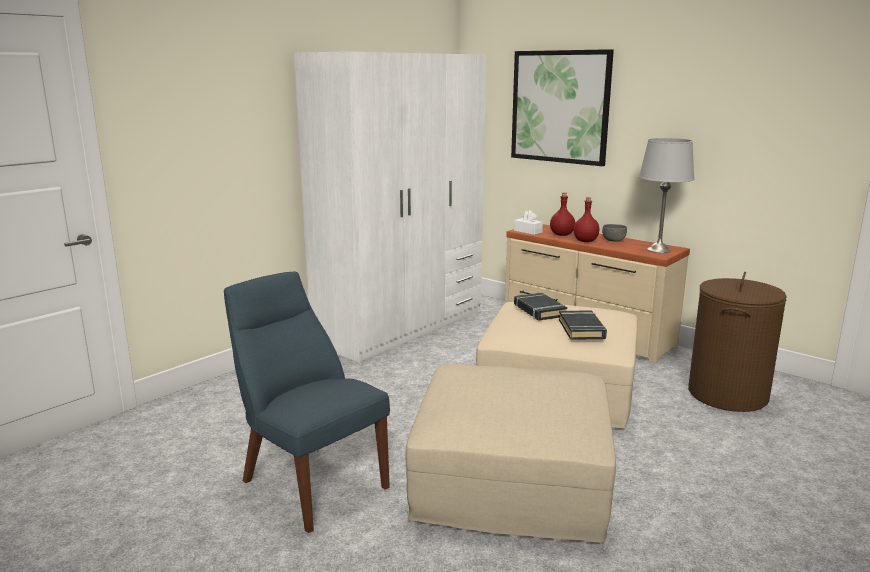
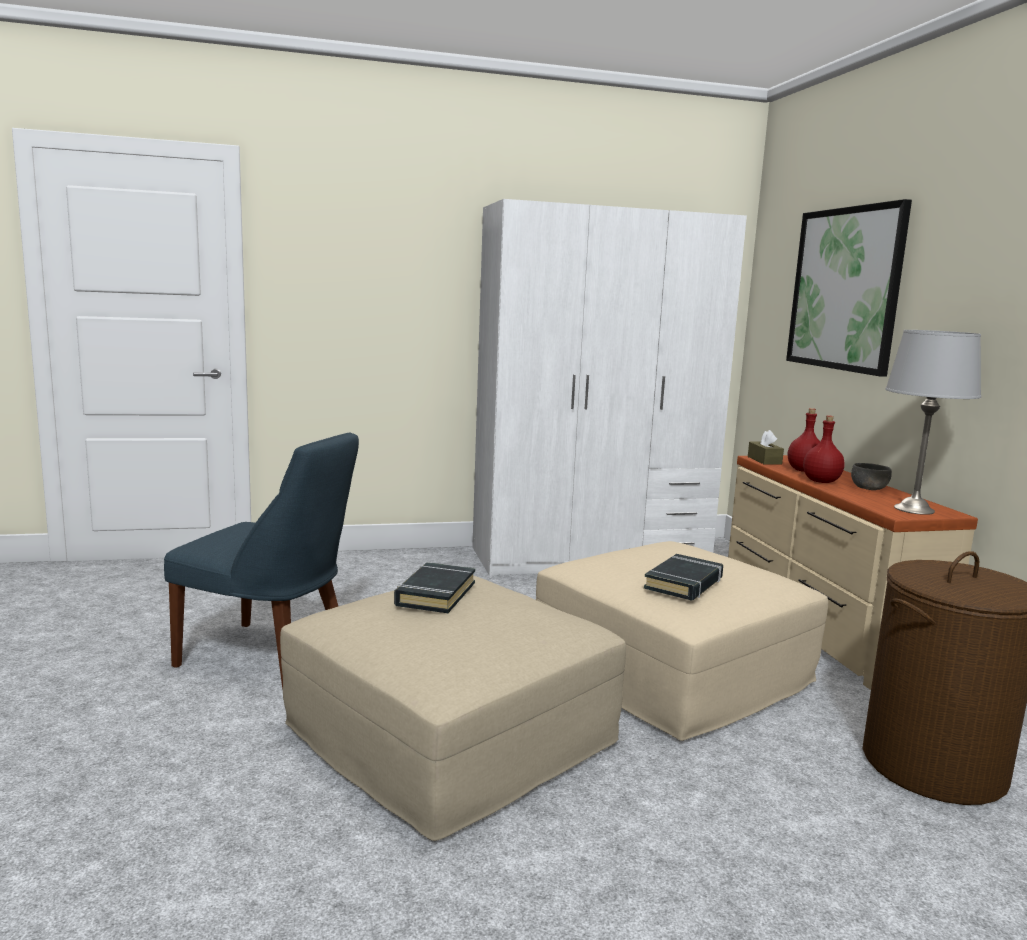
camera: 35 degrees right, 5 degrees down
blue chair [224,272,390,533] -> blue chair turned 120 degrees clockwise [164,432,359,690]
white tissue box [514,210,543,235] -> brown tissue box [748,430,784,465]
black book [514,292,567,320] -> black book moved to [394,562,475,613]

